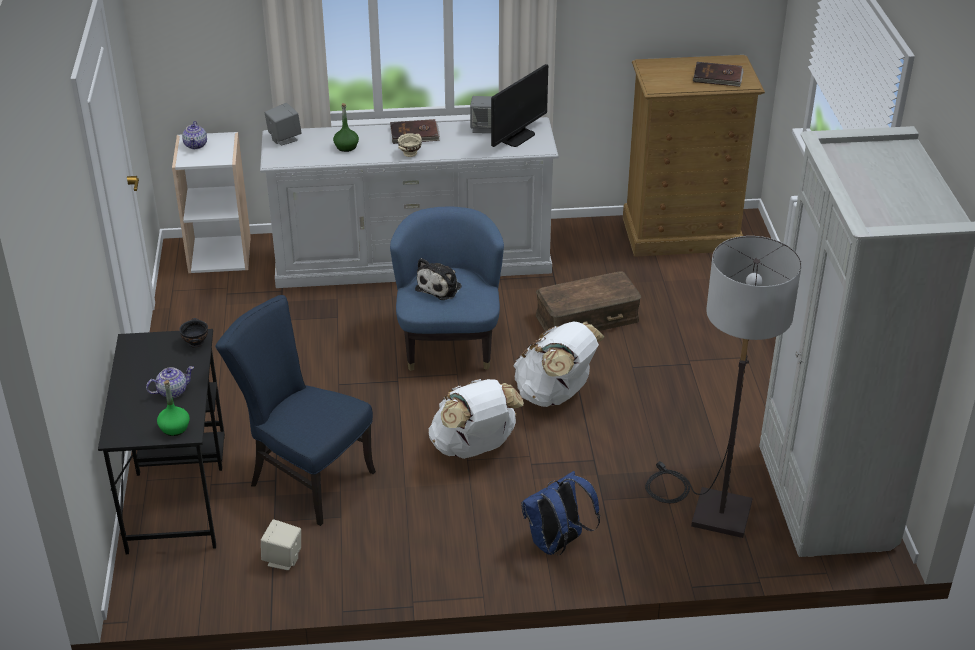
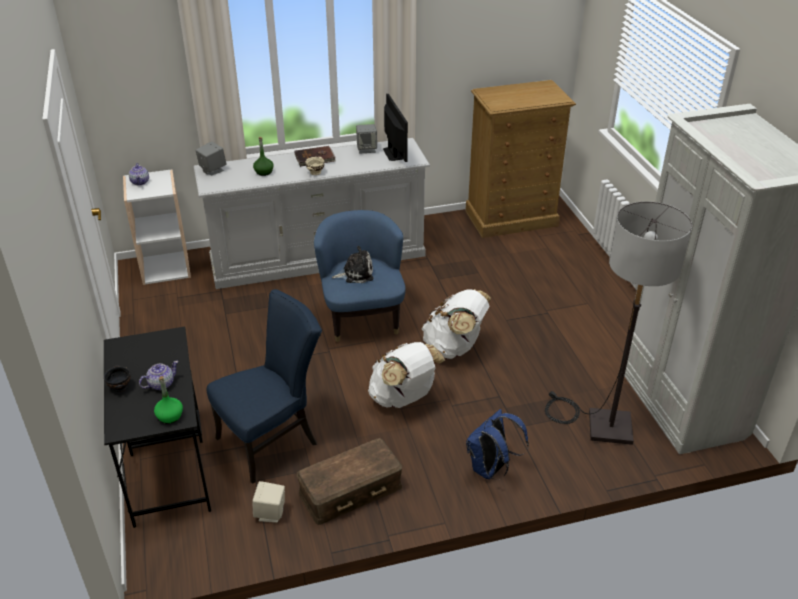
camera: 10 degrees left, 0 degrees up
black bowl [179,318,208,348] -> black bowl moved to [104,365,131,392]
blue chair [215,295,376,526] -> blue chair turned 120 degrees clockwise [207,289,322,484]
plush toy [415,258,462,300] -> plush toy turned 120 degrees counterclockwise [332,246,373,283]
monitor [491,64,548,147] -> monitor turned 45 degrees counterclockwise [383,94,408,162]
brown storage box [536,271,641,331] -> brown storage box moved to [296,438,402,525]
brown book [693,62,744,87] -> none

